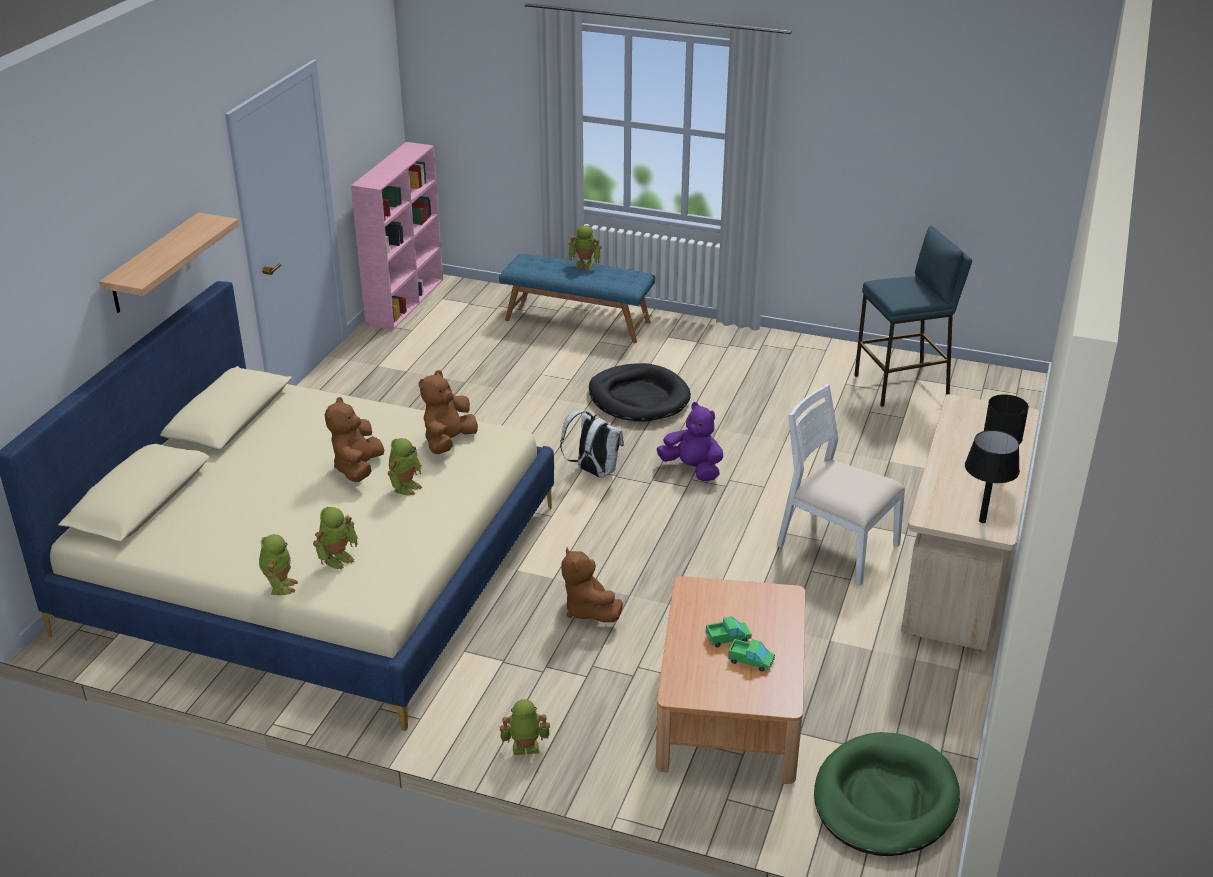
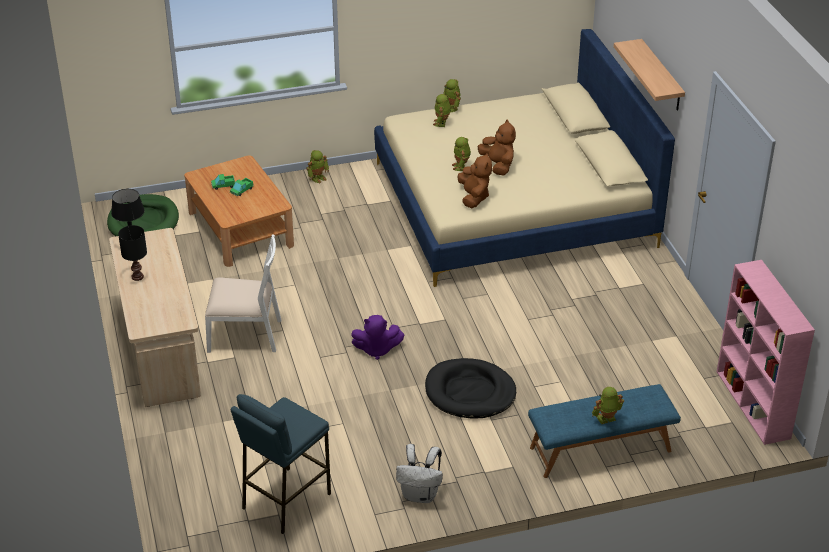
camera: 145 degrees right, 5 degrees up
white backpack [560,410,624,478] -> white backpack moved to [396,444,443,503]
brown plush toy [561,547,623,622] -> none

